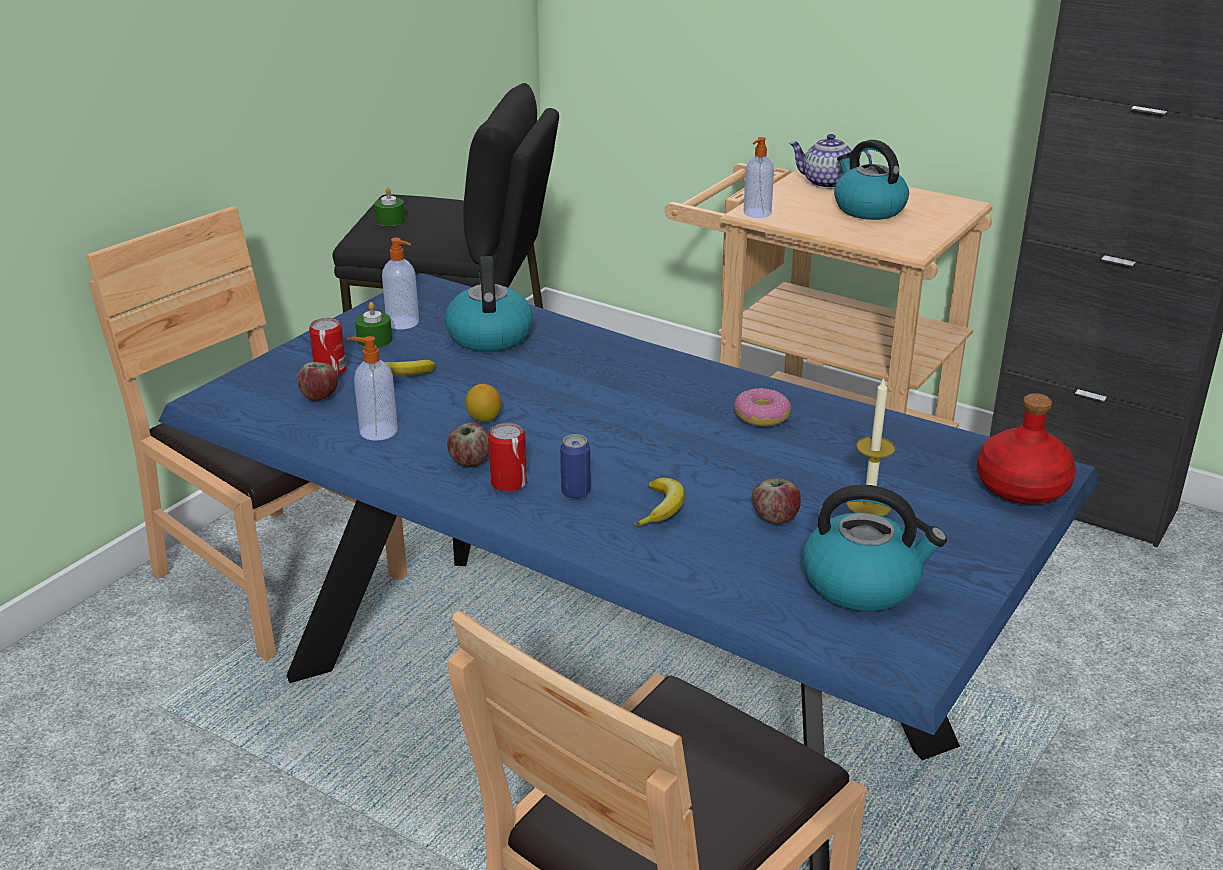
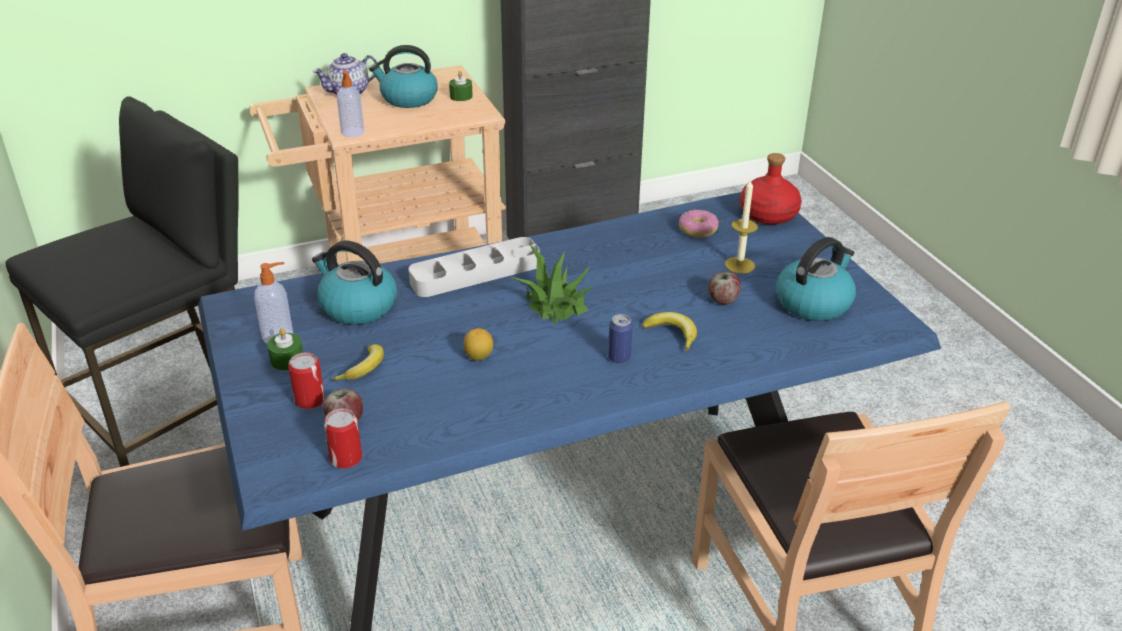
camera: 55 degrees left, 5 degrees up
soap dispenser [347,336,398,441] -> none
green candle [374,187,405,226] -> green candle moved to [449,71,473,101]
apple [447,423,489,467] -> none
can [488,423,527,492] -> can moved to [324,408,362,469]
donut [734,388,791,426] -> donut moved to [679,210,719,238]
none -> grey tray [409,237,540,297]
none -> potted plant [513,244,593,323]

